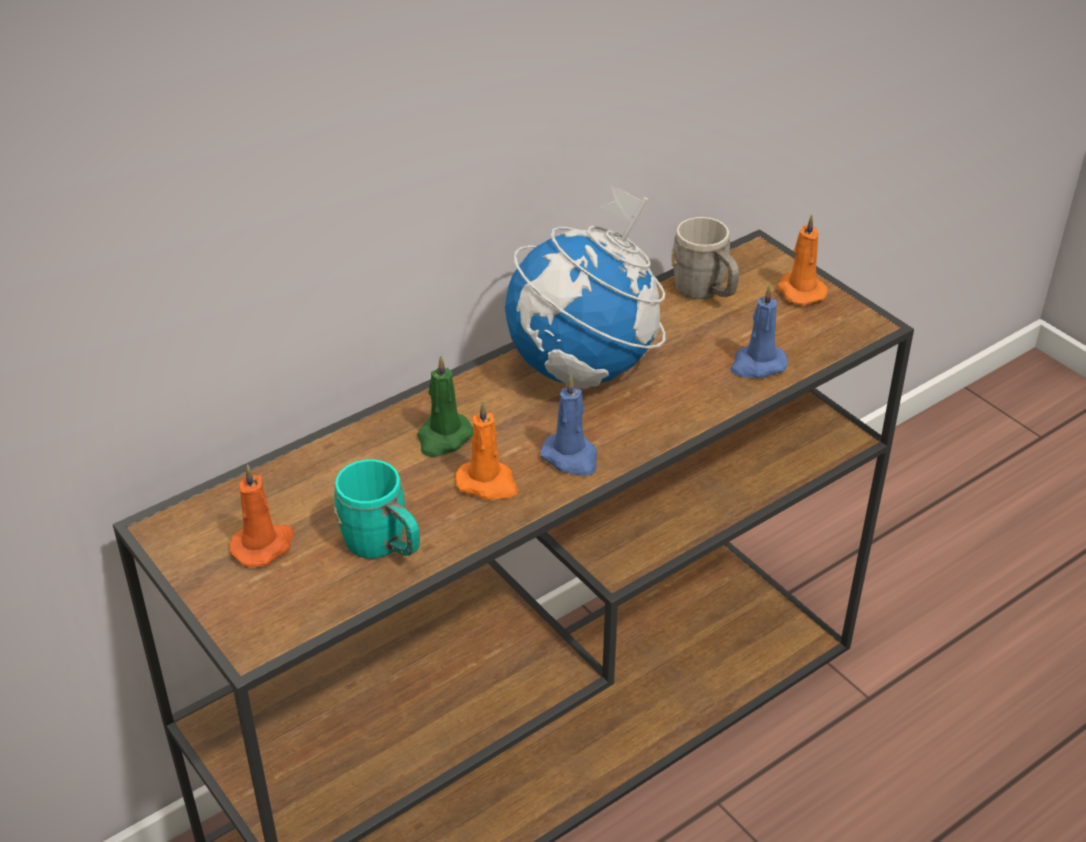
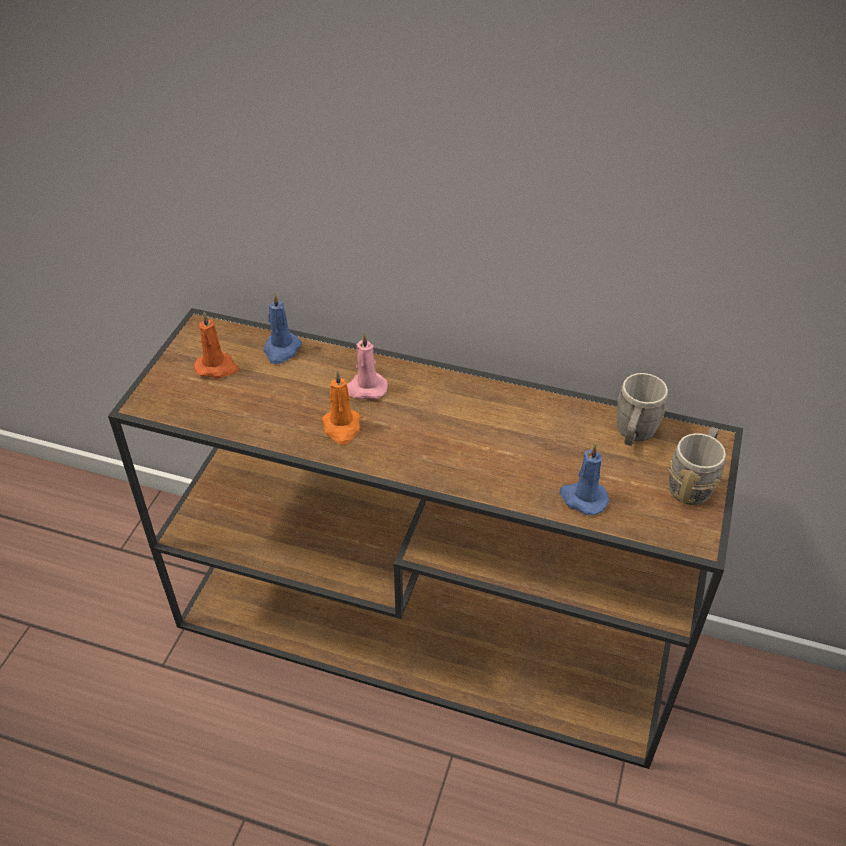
camera: 55 degrees right, 5 degrees up
turquoise mug [334,459,420,559] -> none
green candle [417,355,473,457] -> pink candle [347,333,388,399]
globe [505,185,665,389] -> none
blue candle [540,375,598,476] -> blue candle moved to [264,293,302,364]
orange candle [777,214,828,305] -> grey mug [668,427,726,505]

